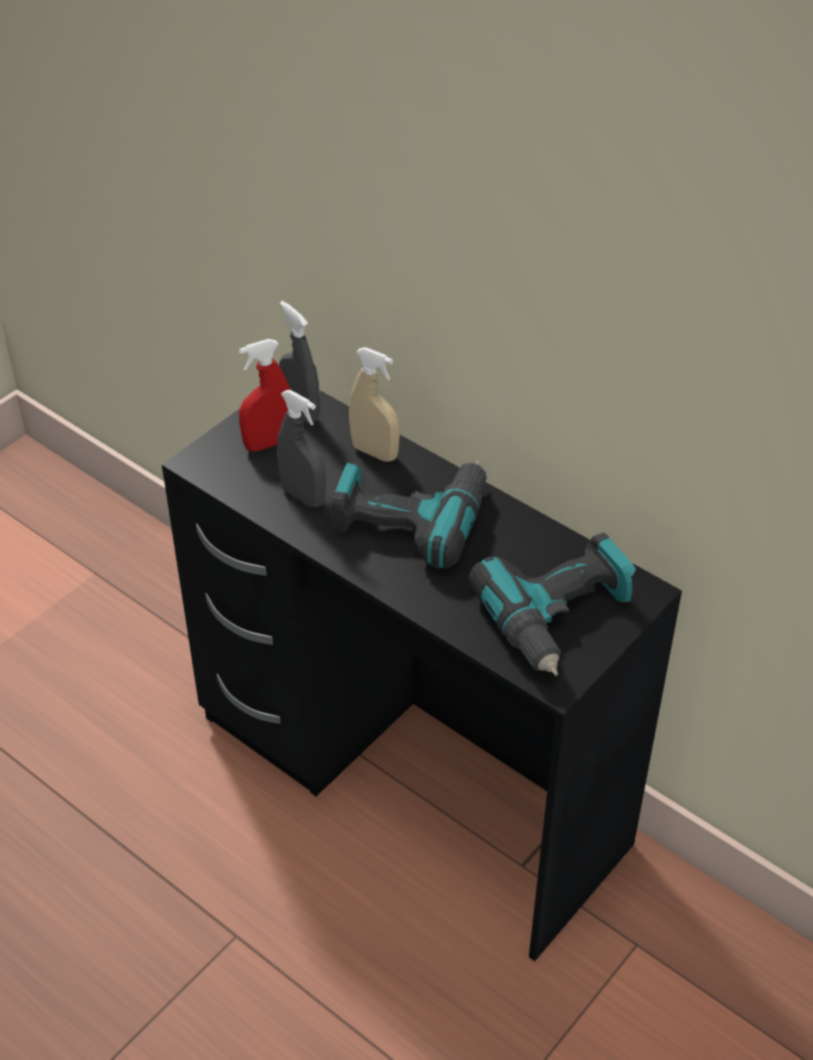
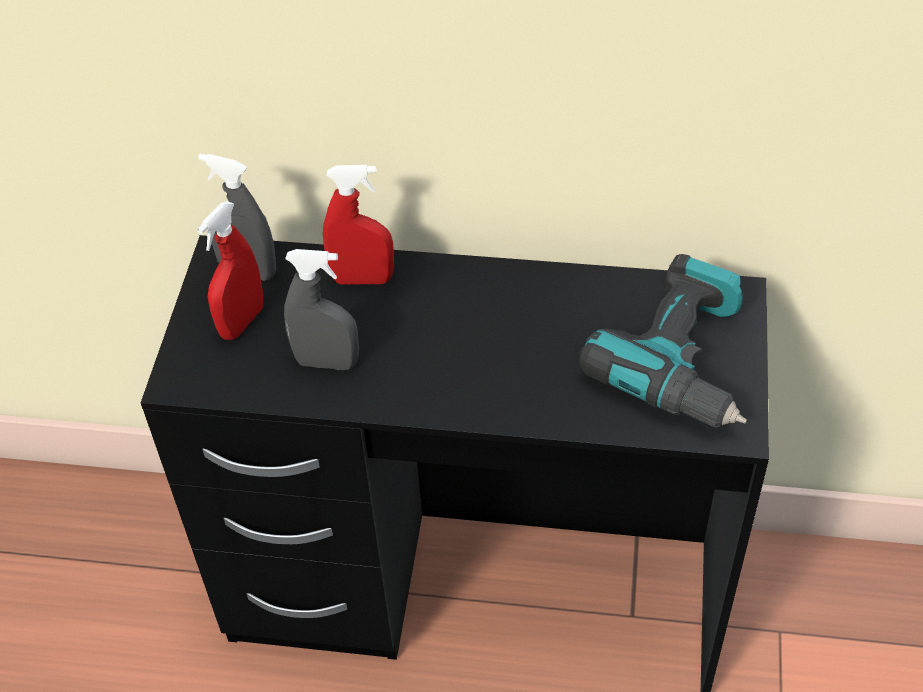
camera: 30 degrees left, 5 degrees up
power drill [332,460,487,569] -> none
beige spray bottle [349,347,400,462] -> red spray bottle [323,165,394,284]

